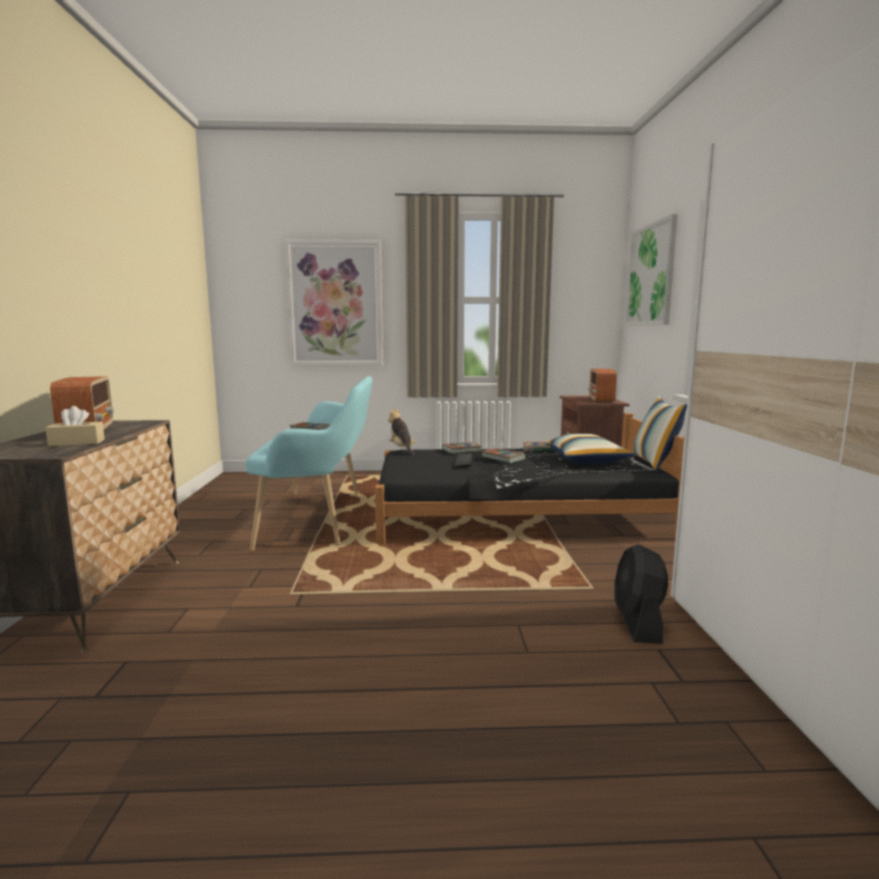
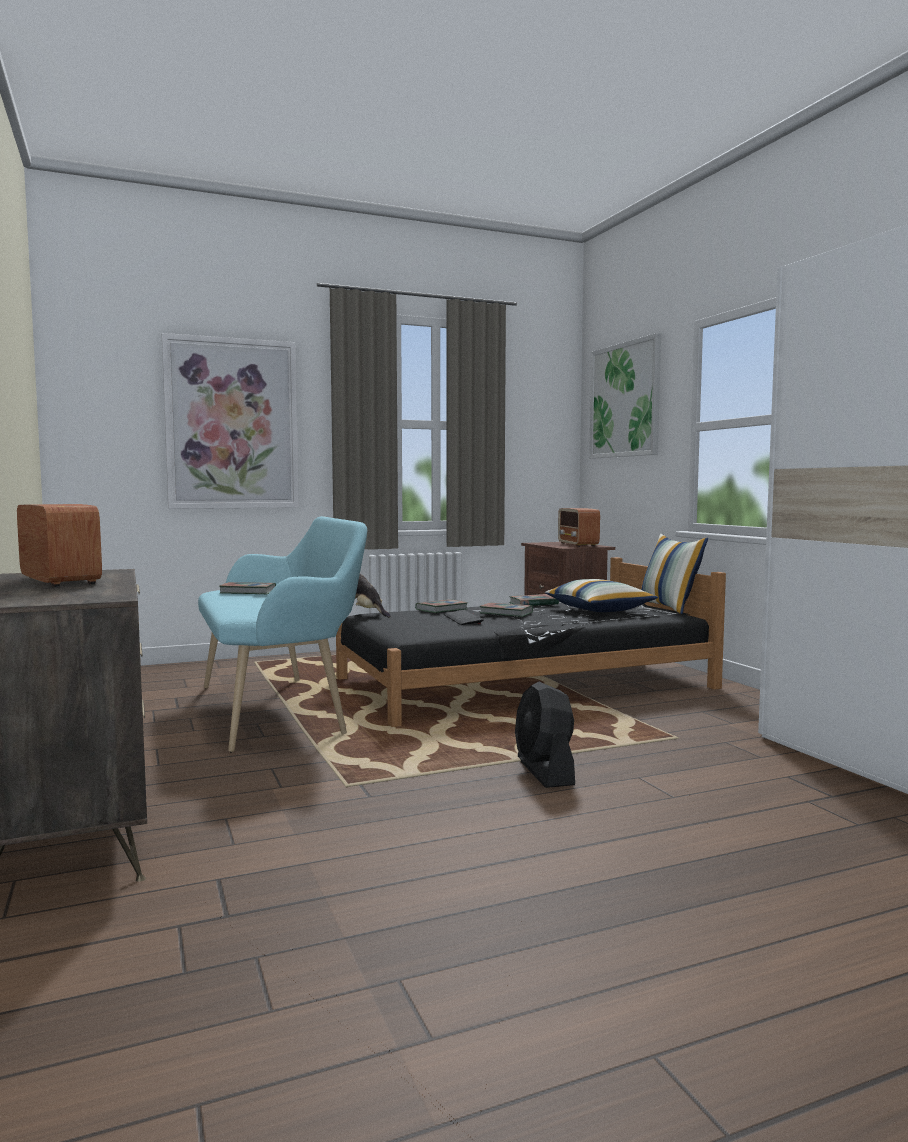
camera: 20 degrees left, 5 degrees down
beige tissue box [46,406,105,446] -> none
black fan [614,544,668,644] -> black fan moved to [515,682,575,788]

